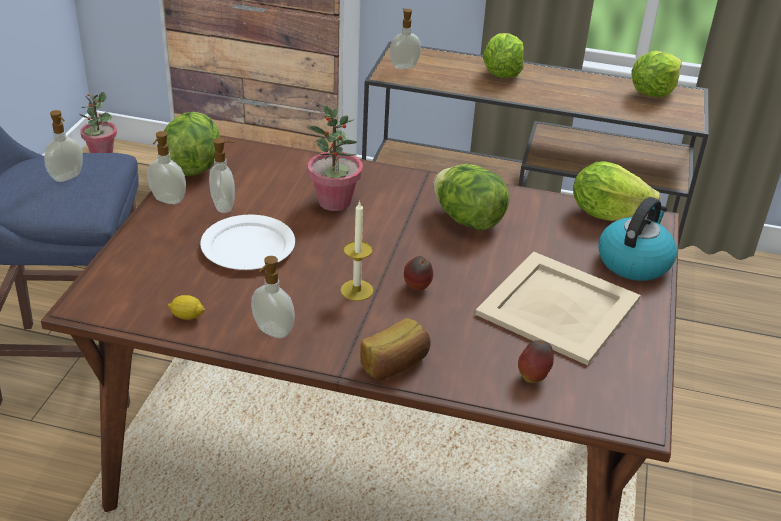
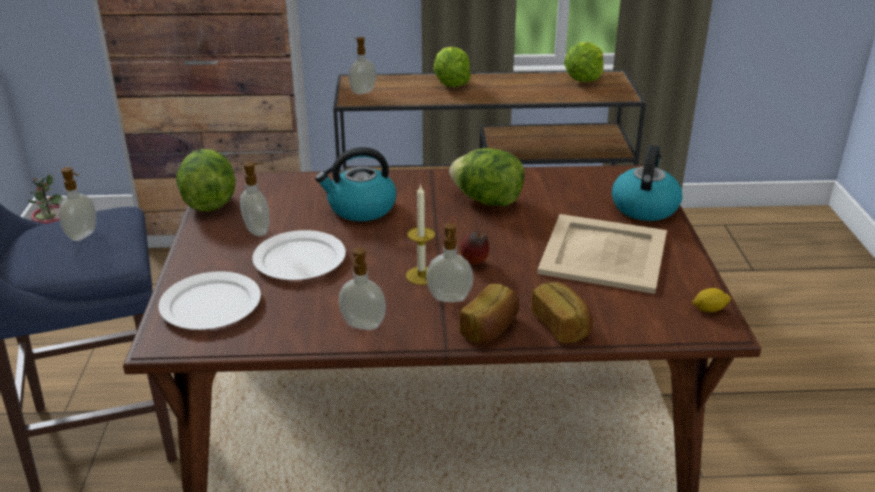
camera: 15 degrees left, 5 degrees down
soap dispenser [147,131,186,204] -> soap dispenser moved to [426,223,473,302]
lemon [167,295,205,320] -> lemon moved to [692,288,731,312]
potted plant [308,105,363,211] -> kettle [315,147,396,221]
apple [518,340,554,383] -> none
lettuce [573,161,661,221] -> none
none -> white plate [158,271,261,330]
none -> bread [531,282,593,343]

